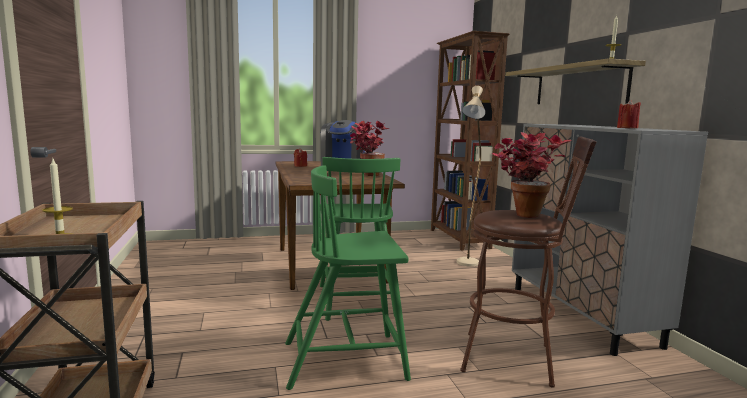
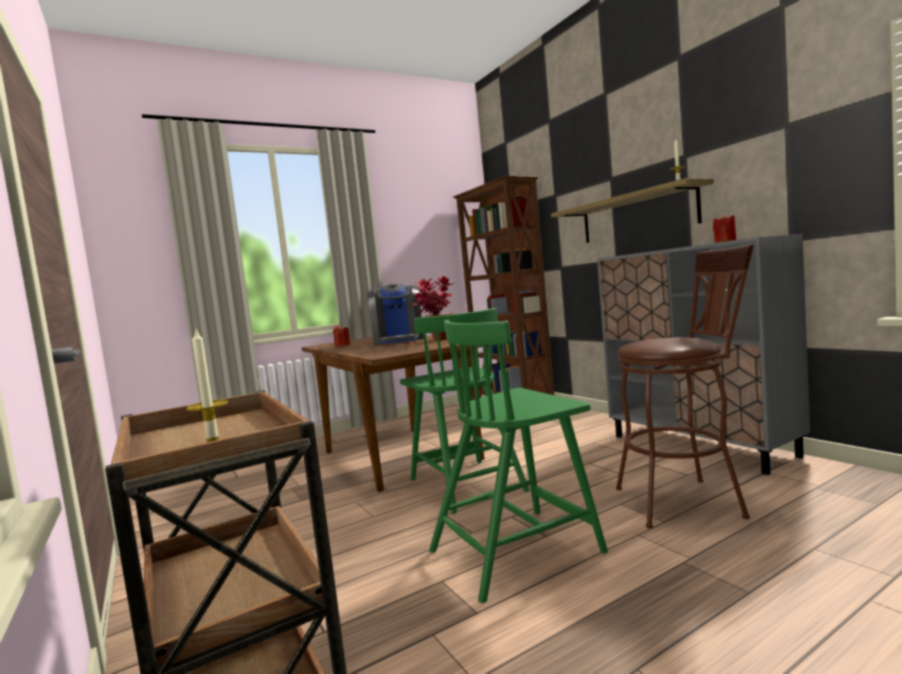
camera: 15 degrees left, 5 degrees down
beige floor lamp [457,86,486,267] -> none
potted plant [492,132,571,218] -> none

